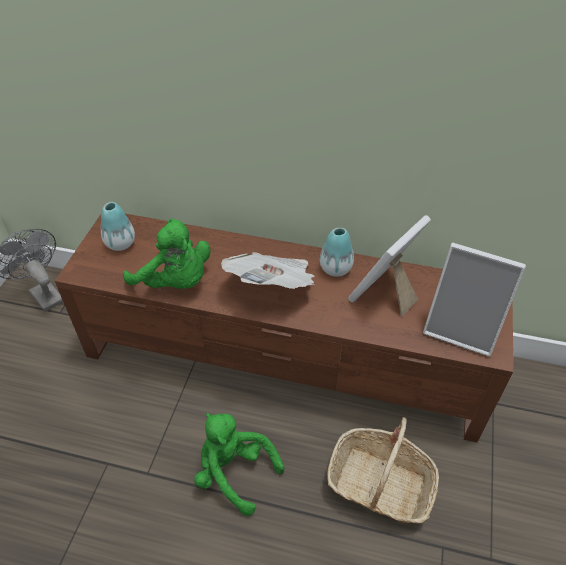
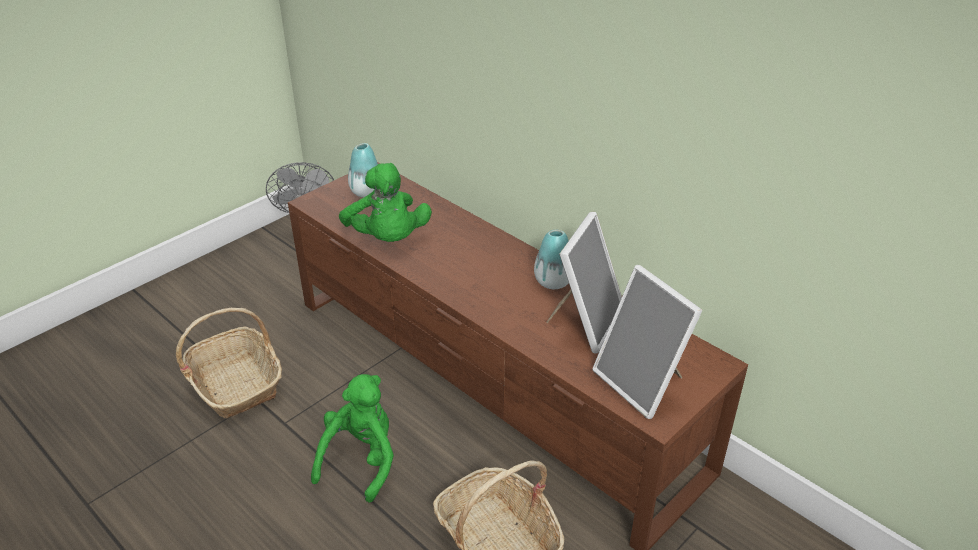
camera: 30 degrees right, 10 degrees down
green plush toy [194,413,284,516] -> green plush toy turned 45 degrees clockwise [311,374,394,503]
newspaper [221,252,315,289] -> none
picture frame [348,215,431,317] -> picture frame turned 135 degrees clockwise [546,212,622,353]
none -> basket [176,308,282,418]

